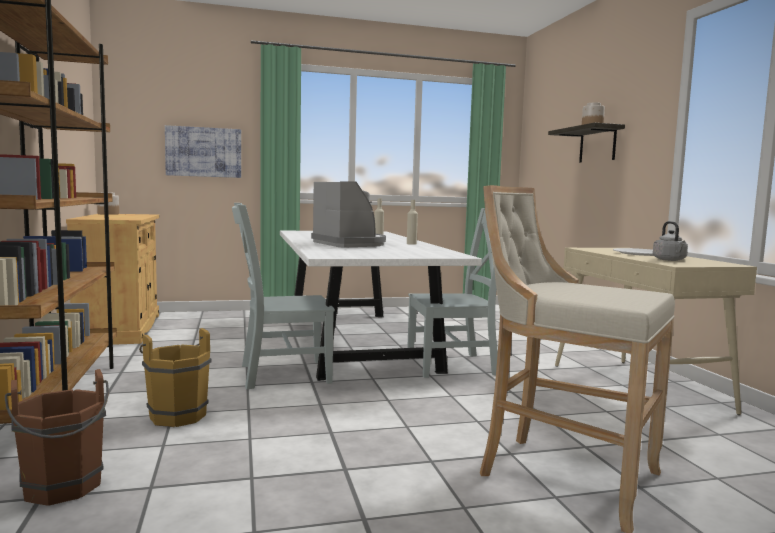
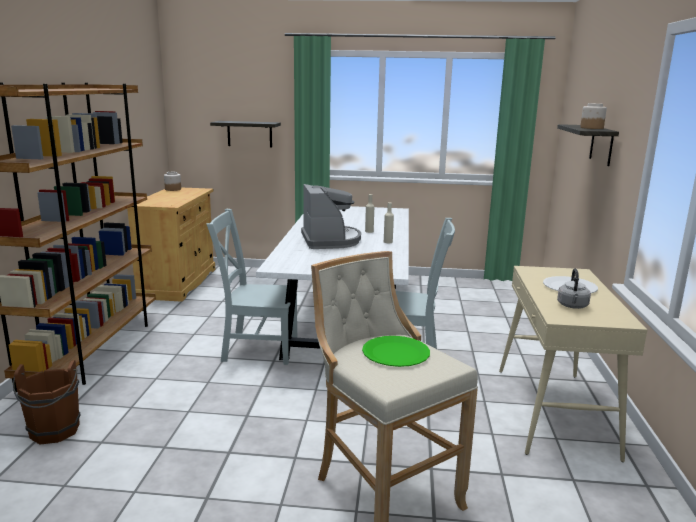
camera: 20 degrees right, 10 degrees up
brown bucket [139,328,211,427] -> none
picture [165,125,241,178] -> shelf [210,121,281,147]
none -> green plate [362,336,430,367]

